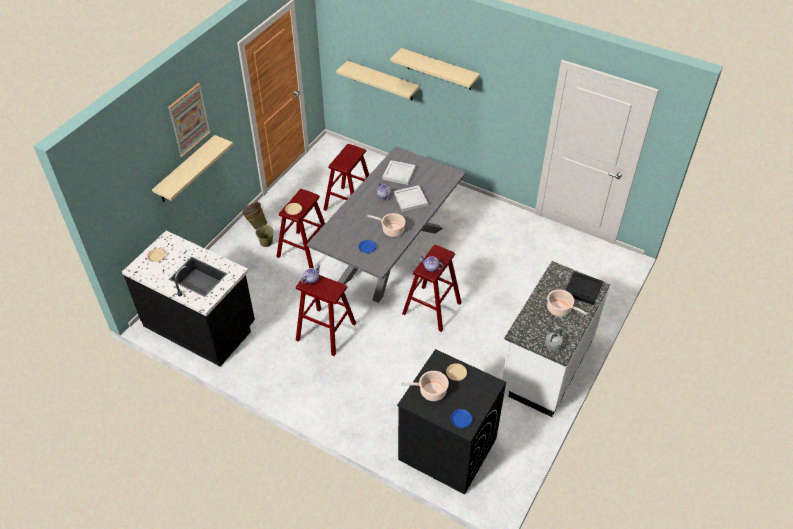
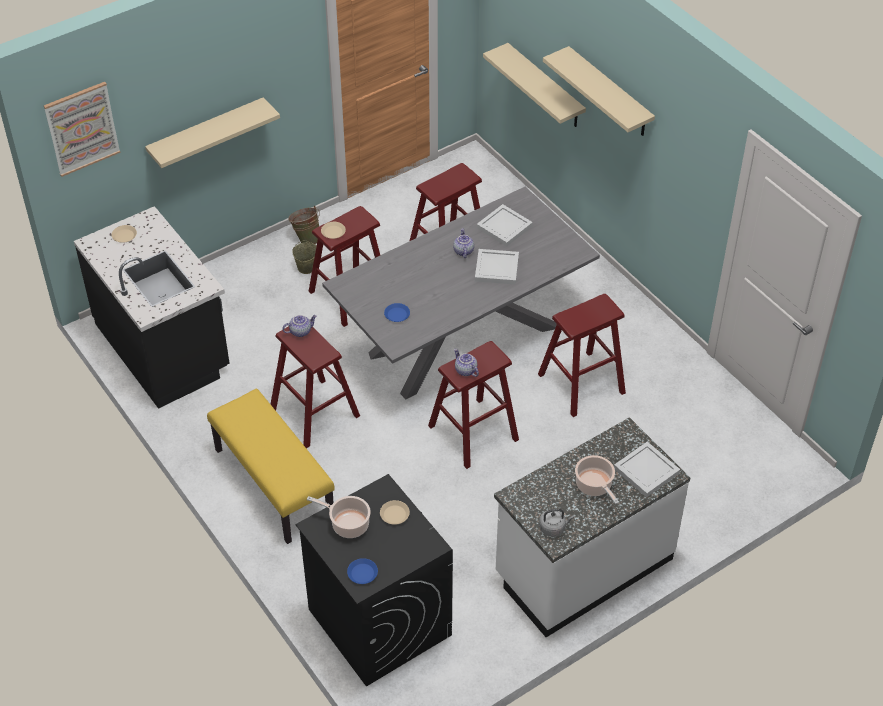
camera: 25 degrees right, 0 degrees up
picture [168,83,211,157] -> picture moved to [44,82,120,177]
cooking pot [367,213,405,237] -> none
black tray [565,272,603,305] -> white tray [614,442,680,497]
none -> yellow bench [207,389,335,544]
none -> red stool [538,294,626,417]

